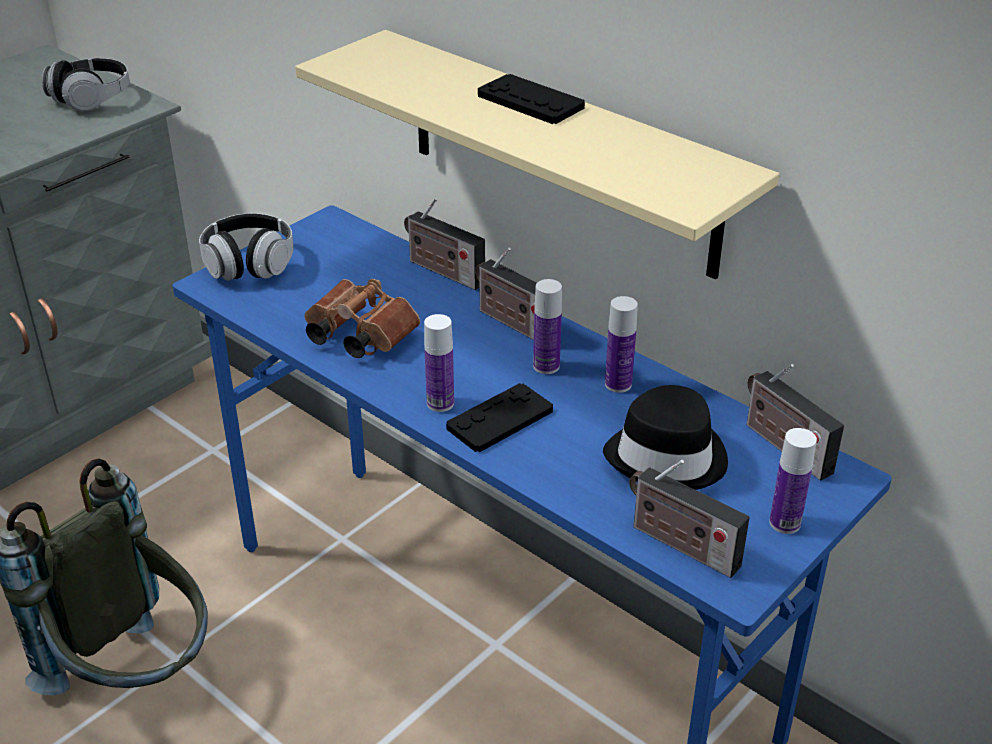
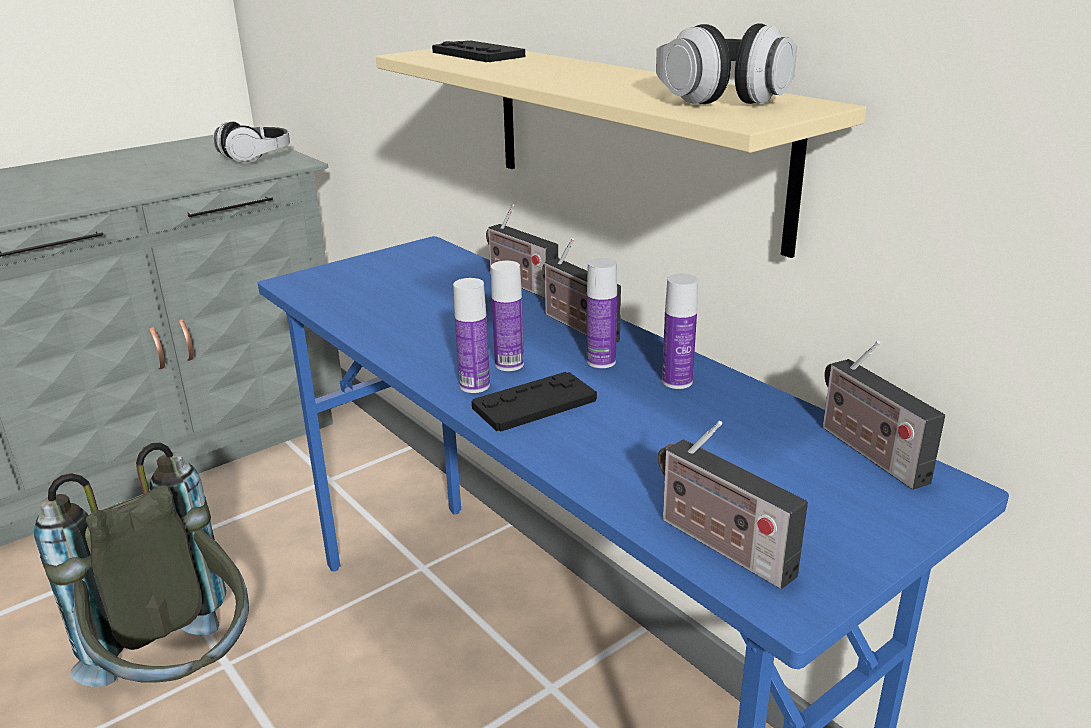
camera: 10 degrees right, 10 degrees down
headphones [199,213,293,281] -> headphones moved to [656,23,797,104]
brown binoculars [304,279,420,358] -> none
black game controller [478,74,585,124] -> black game controller moved to [432,41,525,62]
black hat [603,385,728,490] -> none
bottle [769,428,817,534] -> bottle moved to [491,261,524,371]

